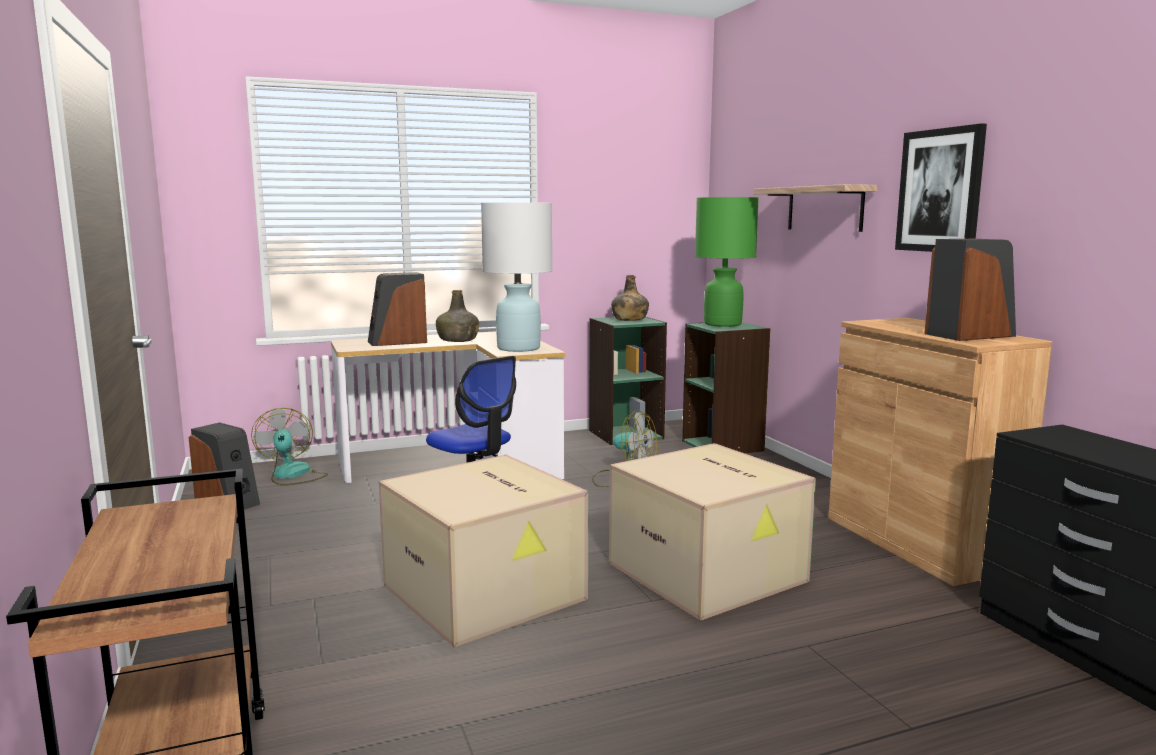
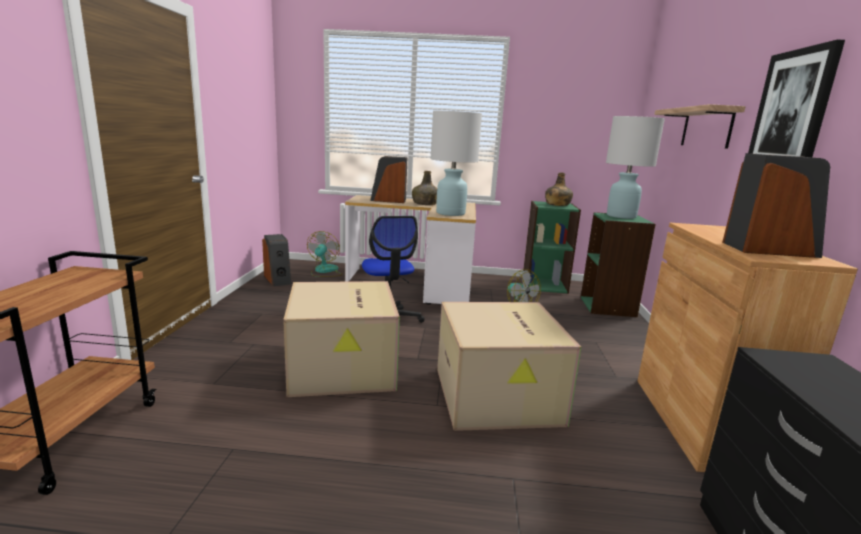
camera: 25 degrees right, 5 degrees up
green table lamp [695,197,759,327] -> white table lamp [606,116,665,219]

